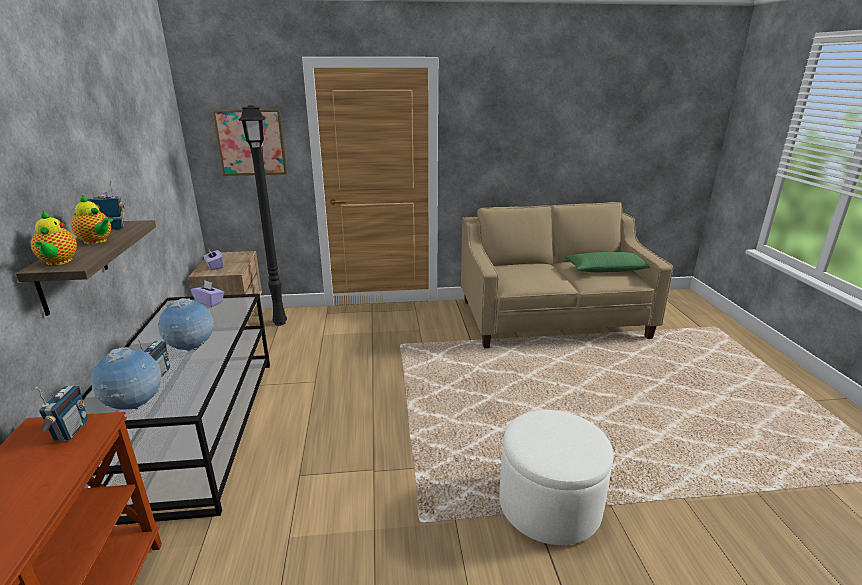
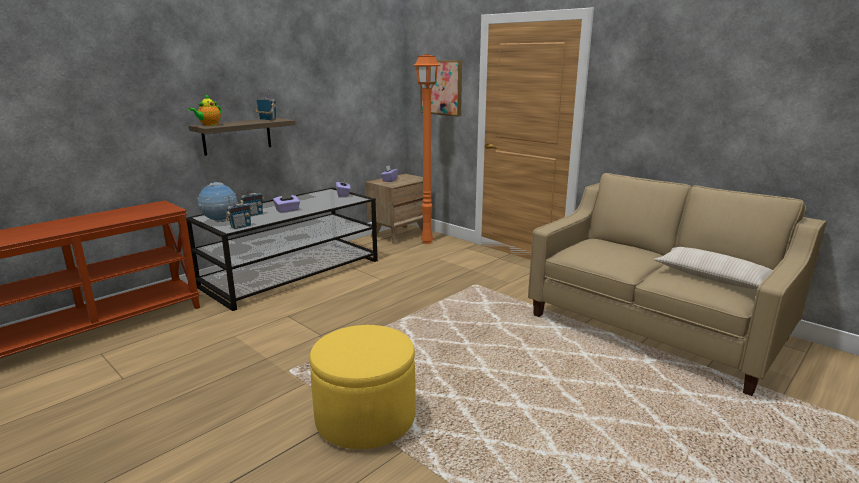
camera: 50 degrees right, 5 degrees down
radio [35,386,88,441] -> radio moved to [226,195,252,229]
teapot [71,195,113,244] -> none
globe [158,298,214,352] -> purple tissue box [273,193,300,213]
black floor lamp [239,105,287,326] -> orange floor lamp [414,54,440,244]
white ottoman [499,410,613,545] -> yellow ottoman [309,325,416,449]
green pillow [565,252,650,272] -> beige pillow [654,247,773,289]

